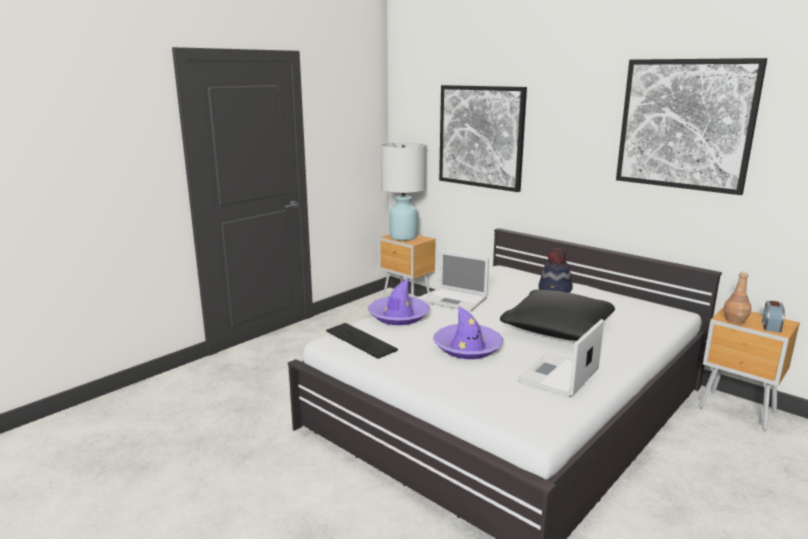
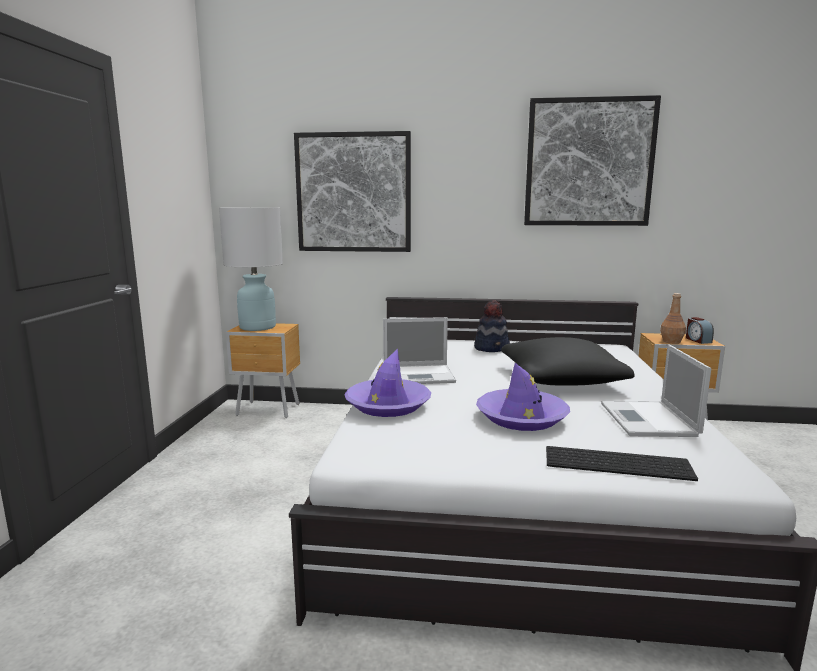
camera: 35 degrees left, 5 degrees down
keyboard [326,323,398,359] -> keyboard moved to [546,446,698,481]

